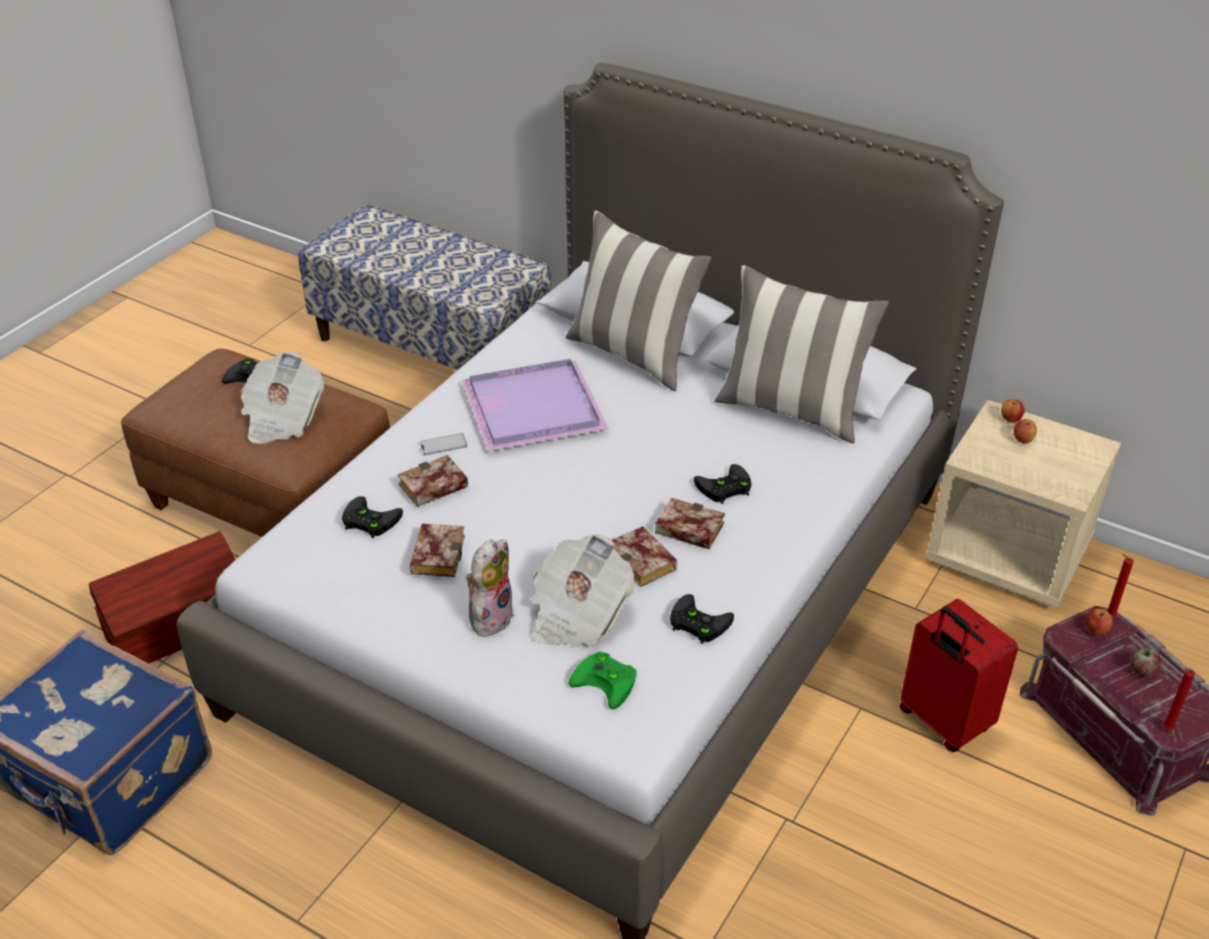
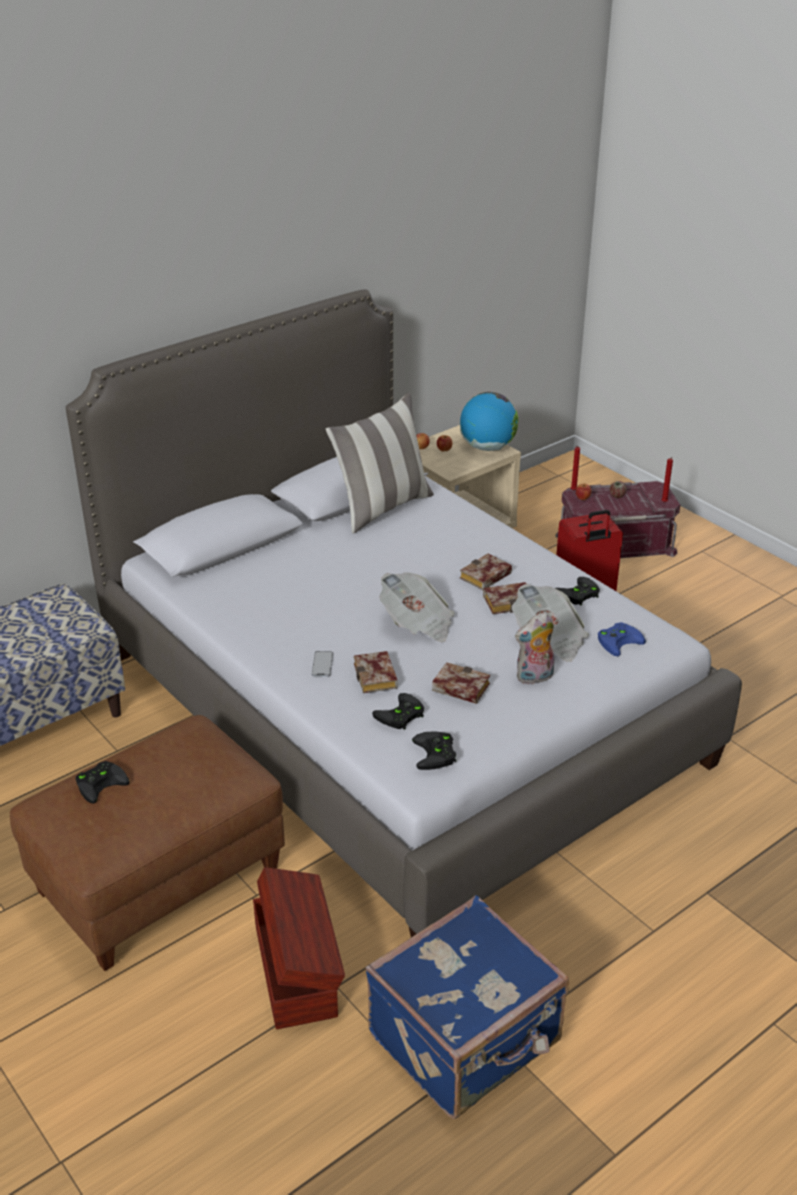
camera: 70 degrees left, 5 degrees down
newspaper [240,352,324,444] -> newspaper moved to [379,572,454,642]
purple tray [462,359,609,451] -> none
plush toy [466,539,514,637] -> plush toy turned 75 degrees counterclockwise [515,612,554,685]
pillow [566,211,711,391] -> none
green game controller [568,652,637,709] -> blue game controller [598,622,646,656]
black game controller [694,464,752,504] -> black game controller moved to [412,731,456,770]
none -> globe [460,392,519,451]

